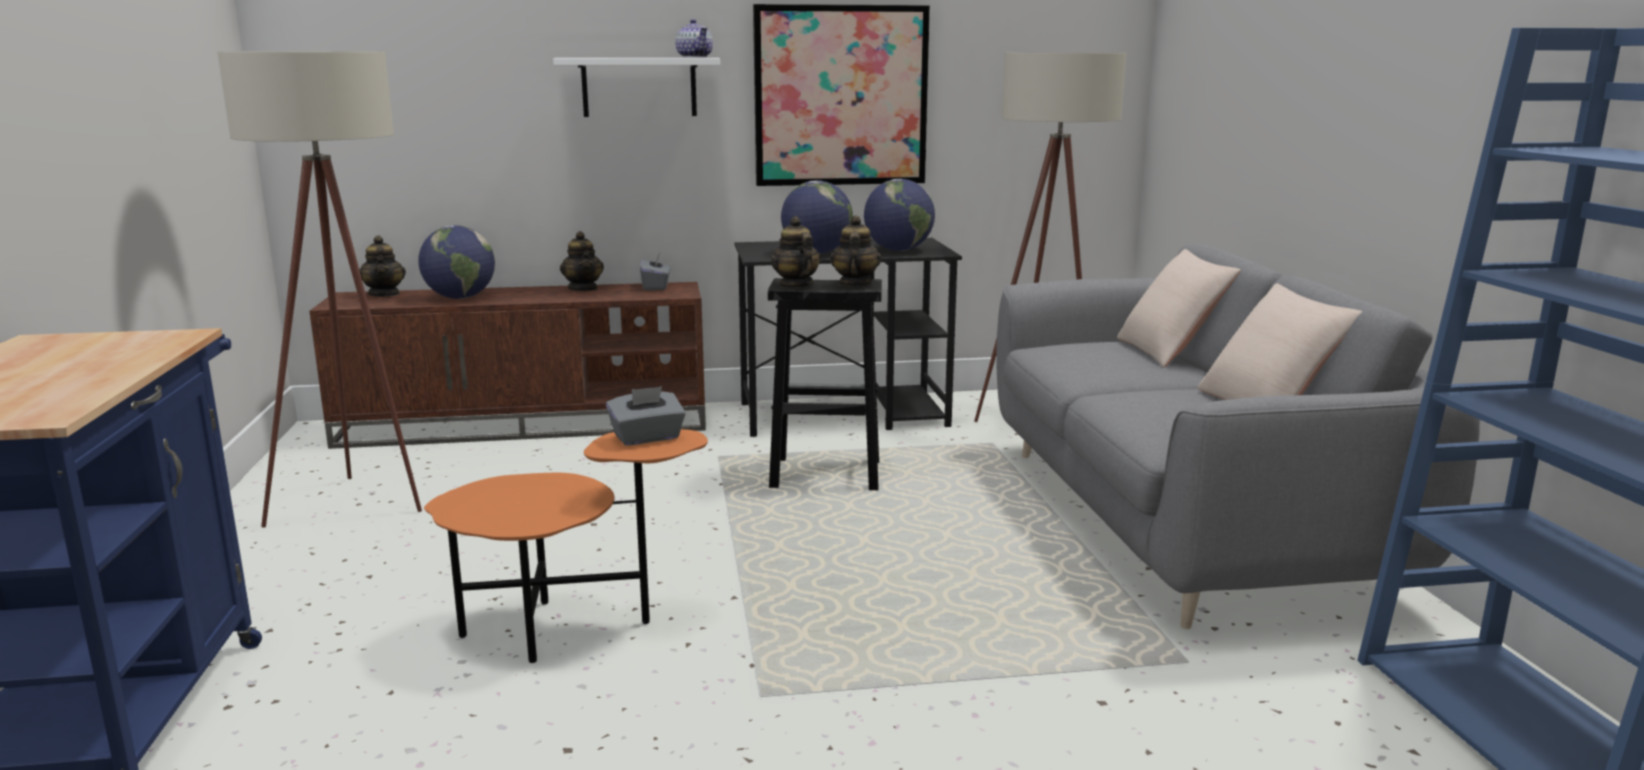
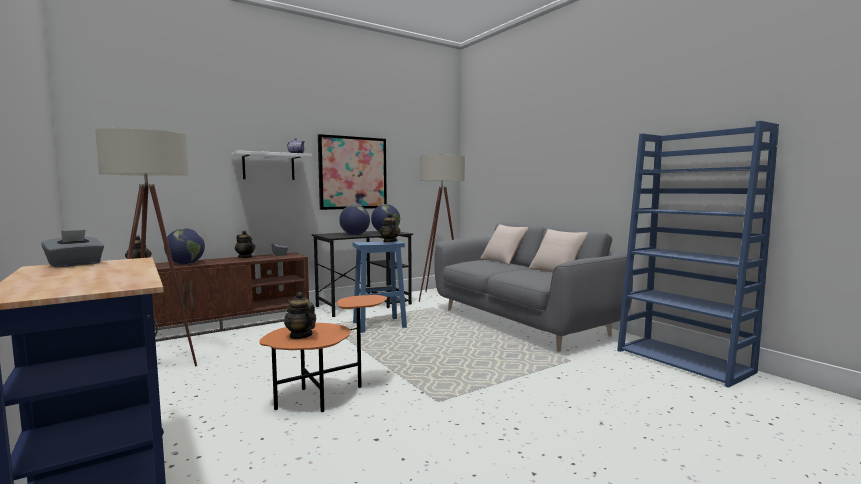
camera: 25 degrees left, 10 degrees down
grey tissue box [606,386,686,446] -> grey tissue box moved to [41,230,104,267]
black stool [768,278,882,490] -> blue stool [353,241,407,333]
teapot [771,216,821,288] -> teapot moved to [284,292,316,339]

